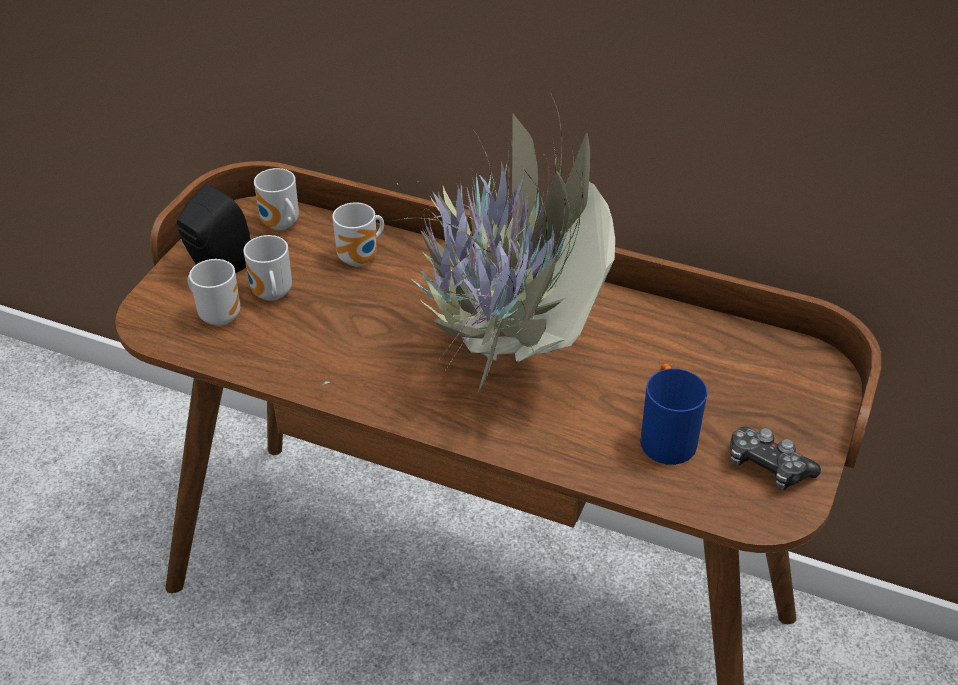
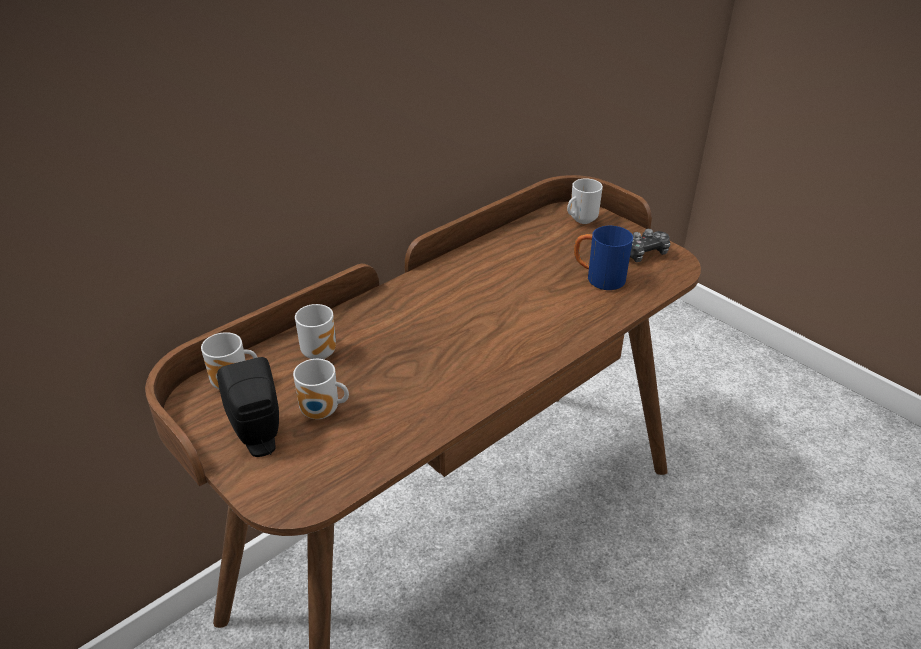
camera: 65 degrees left, 5 degrees down
mug [188,259,240,326] -> mug moved to [567,179,603,224]
potted plant [323,92,615,393] -> none

